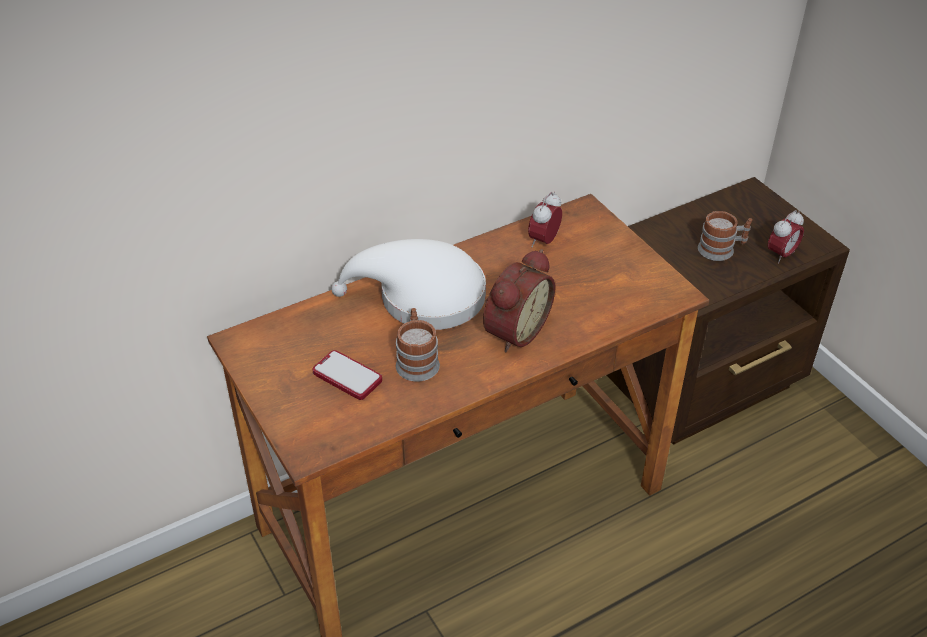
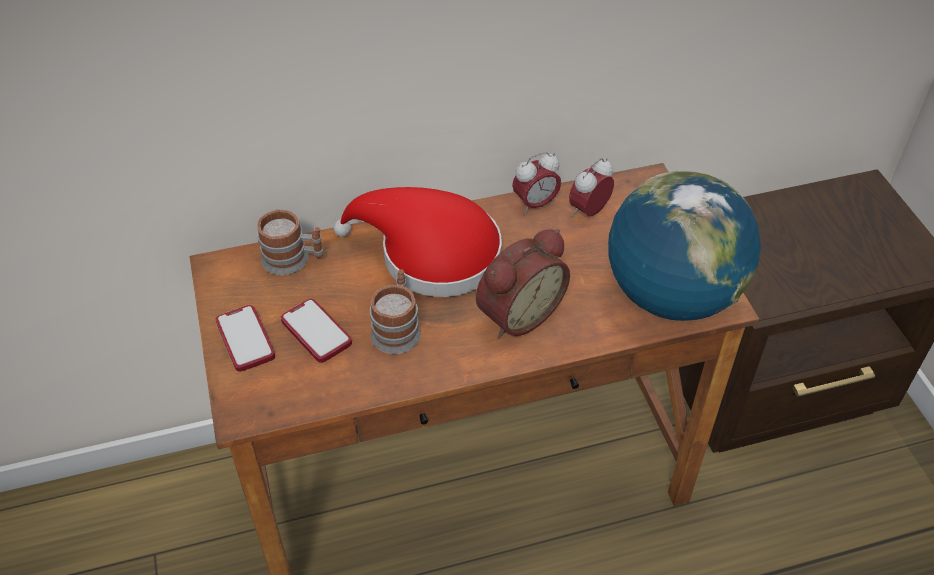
camera: 15 degrees right, 5 degrees up
white hat [331,239,486,330] -> red hat [334,187,502,297]
mug [698,211,752,261] -> mug moved to [257,209,324,275]
alarm clock [768,210,804,264] -> alarm clock moved to [512,152,561,214]
none -> phone [216,305,275,372]
none -> globe [608,171,761,321]

